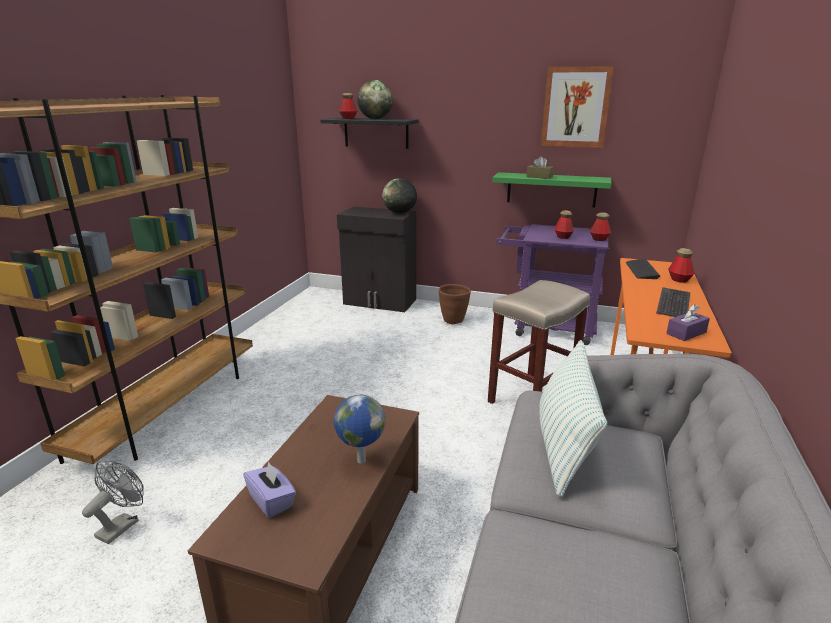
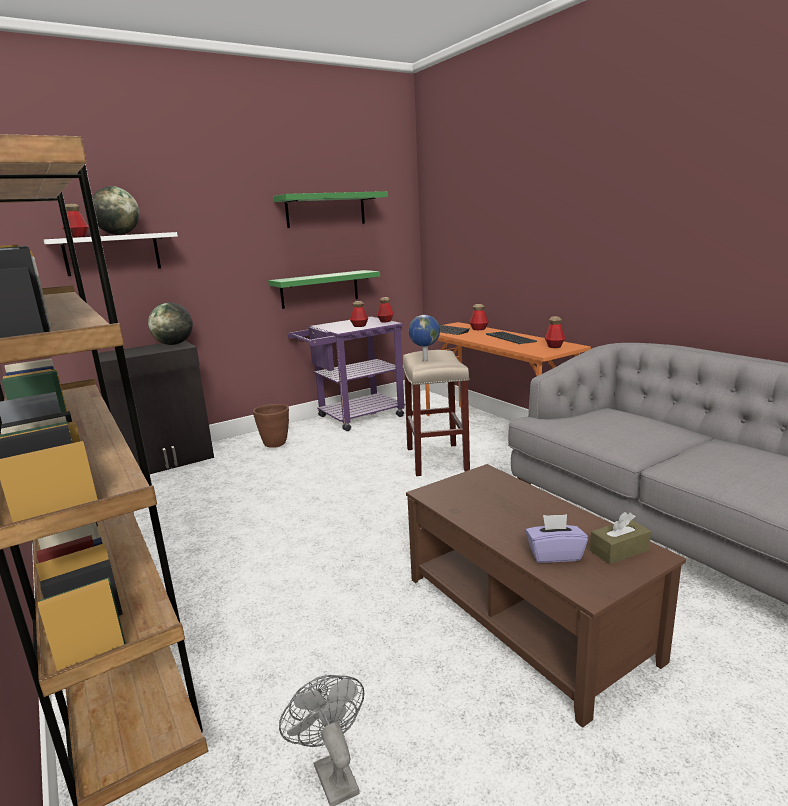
camera: 50 degrees left, 5 degrees down
black shelf [320,118,419,149] -> white shelf [44,232,178,276]
globe [334,395,385,464] -> globe moved to [409,315,440,361]
brown tissue box [526,156,554,179] -> brown tissue box moved to [590,512,651,564]
pillow [539,340,607,497] -> none
picture [541,66,614,148] -> green shelf [273,191,388,228]
purple tissue box [666,304,710,341] -> bottle [545,316,565,348]

